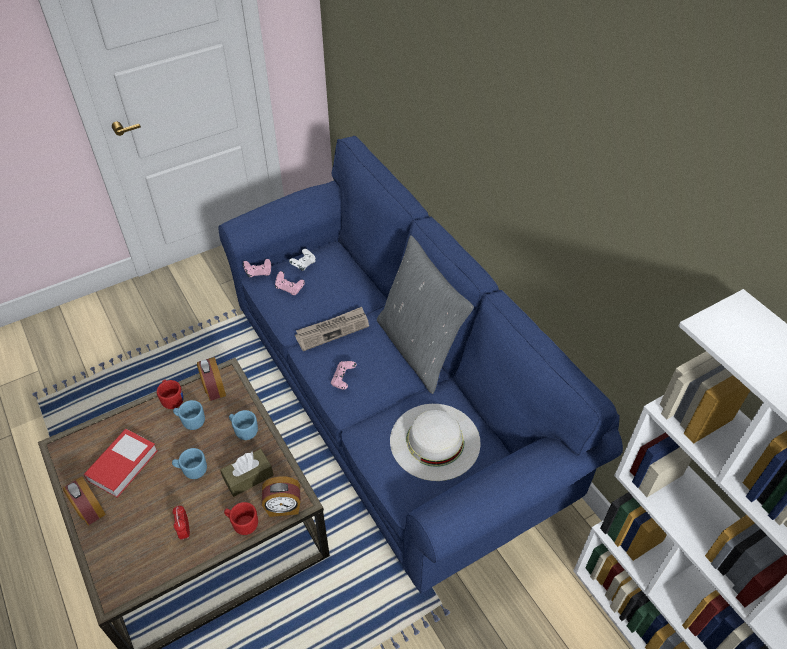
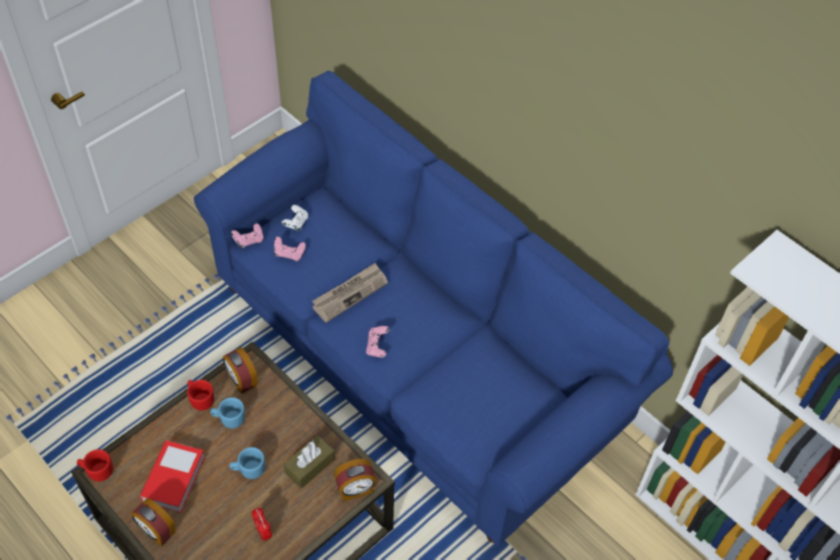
camera: 15 degrees left, 5 degrees up
red mug [224,502,258,535] -> red mug moved to [77,449,113,481]
blue mug [229,410,258,440] -> none
grey pillow [377,235,474,394] -> none
white hat [390,404,481,481] -> none

